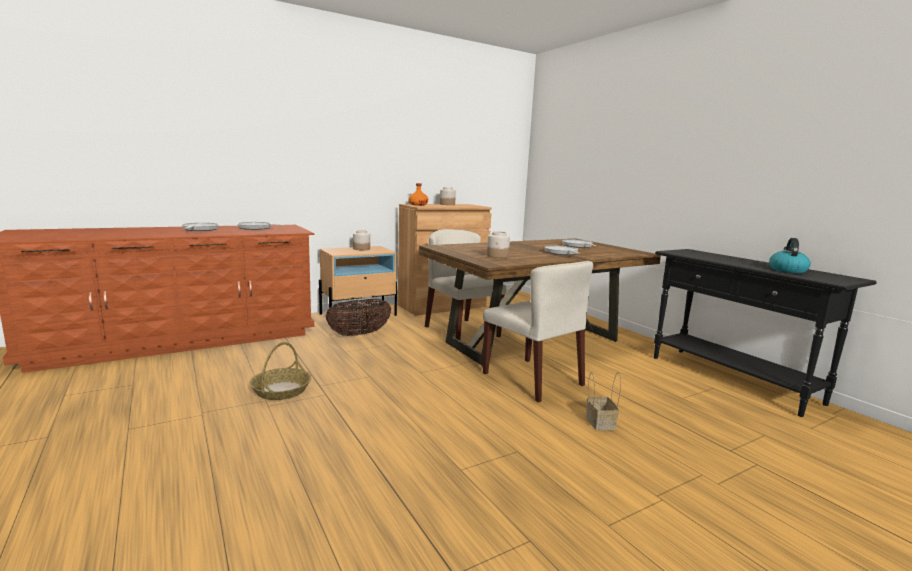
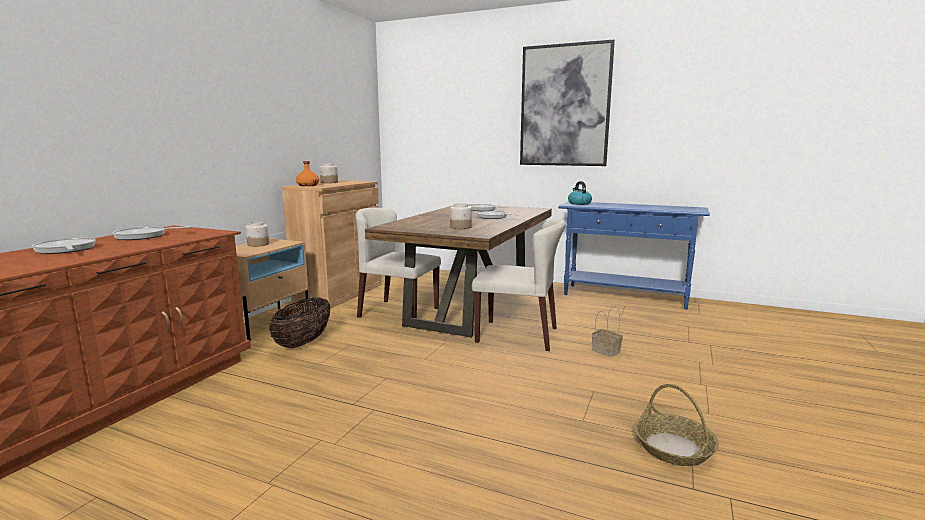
camera: 35 degrees left, 0 degrees up
basket [249,342,311,400] -> basket moved to [634,384,719,466]
black console table [654,249,877,417] -> blue console table [558,201,710,309]
kettle [769,238,811,273] -> kettle moved to [568,181,592,205]
none -> picture [520,40,615,166]

